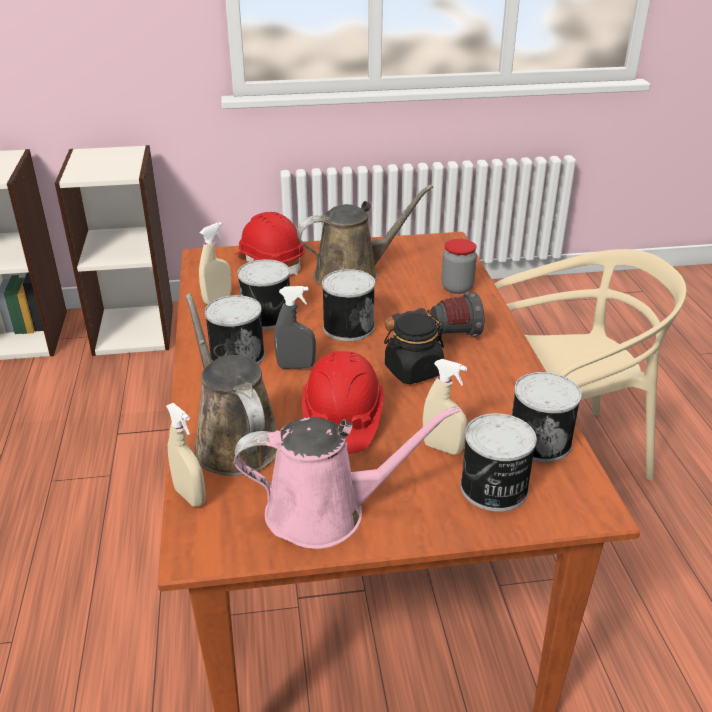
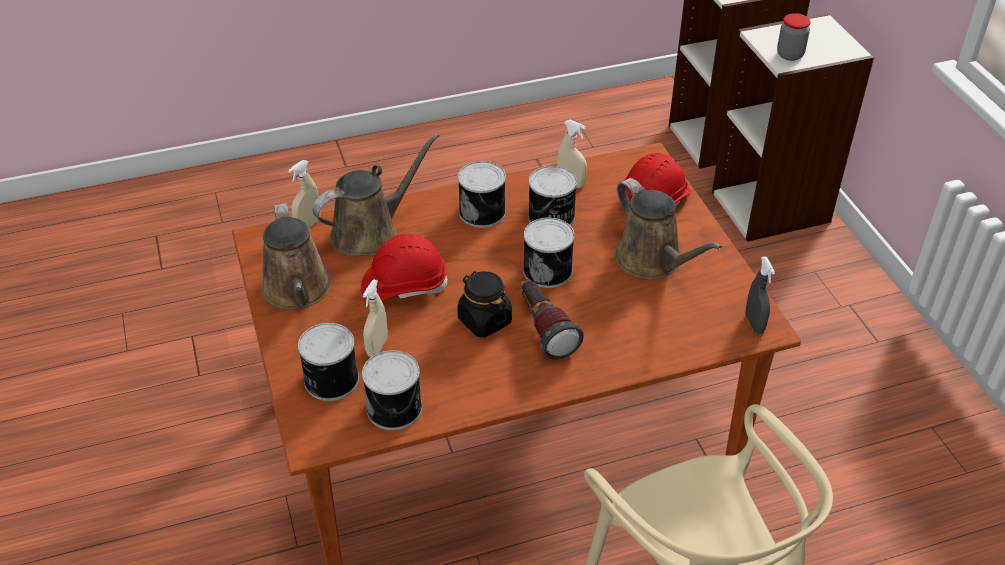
camera: 80 degrees right, 10 degrees up
pink watering can [234,406,460,549] -> brown watering can [261,203,331,310]
grey spray bottle [274,286,316,369] -> grey spray bottle moved to [745,256,775,334]
jar [441,239,477,294] -> jar moved to [777,13,811,61]

